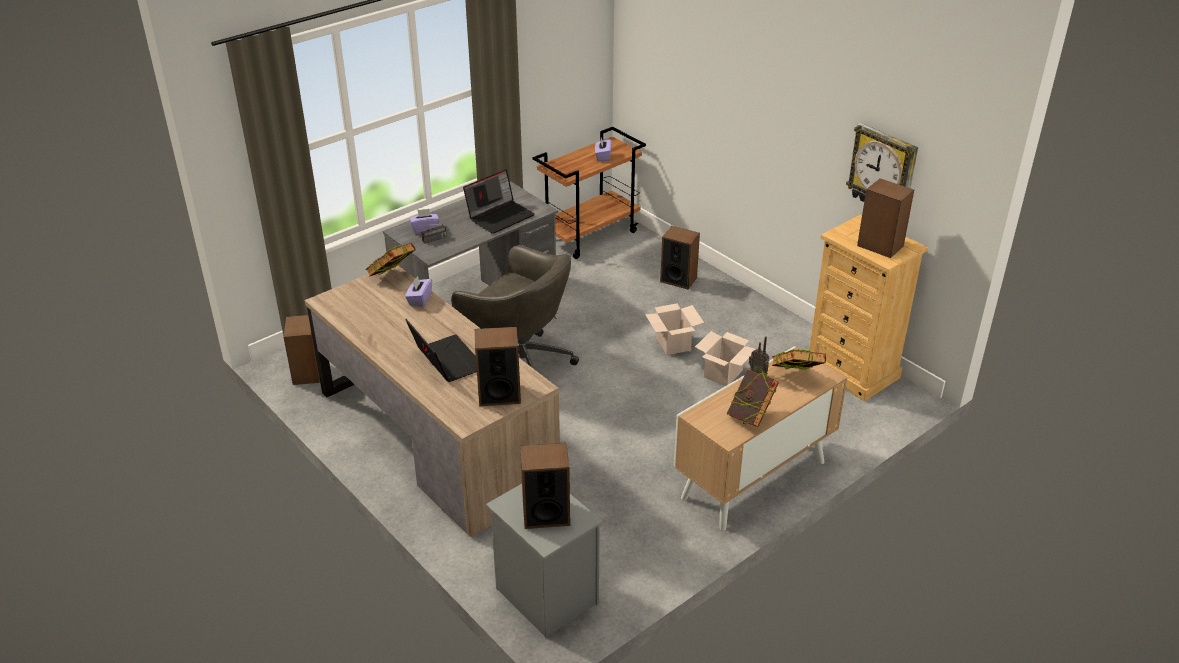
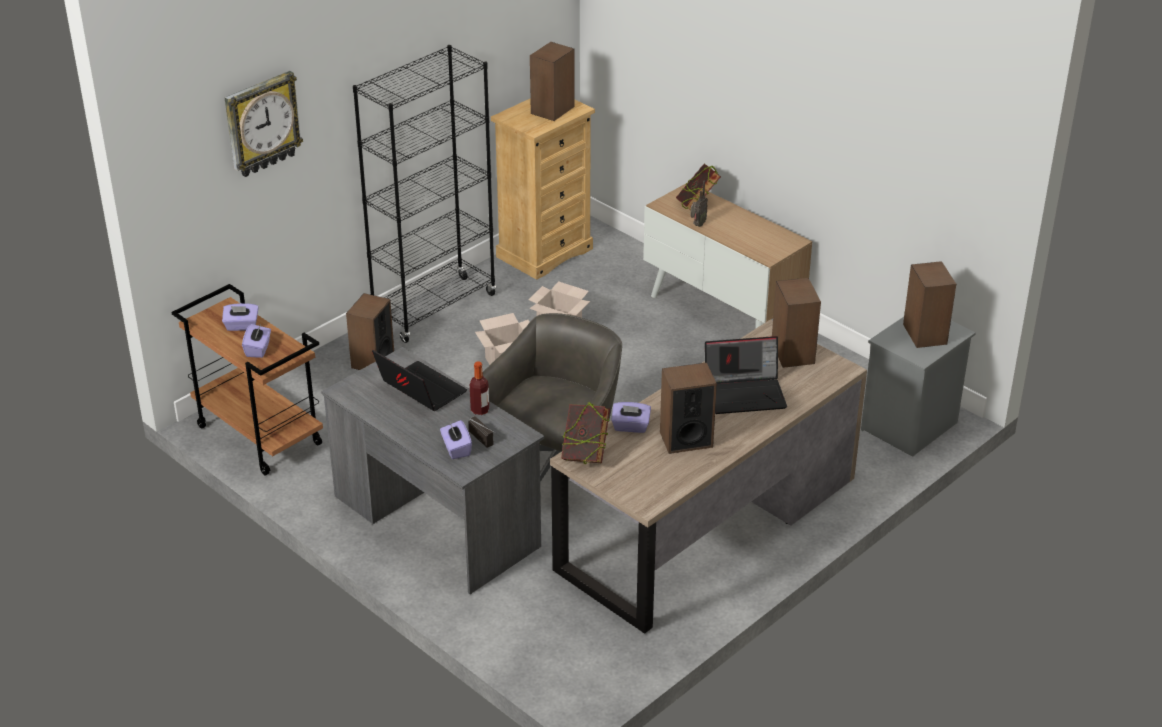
camera: 95 degrees left, 0 degrees up
speaker [283,315,320,385] -> speaker moved to [660,362,717,454]
laptop [405,319,477,382] -> laptop turned 150 degrees counterclockwise [705,336,787,414]
book [727,369,779,427] -> none
wall clock [846,123,918,202] -> wall clock moved to [224,71,303,177]
none -> purple tissue box [242,324,271,358]
none -> black bookcase [353,45,496,343]
none -> bottle [470,361,489,415]

